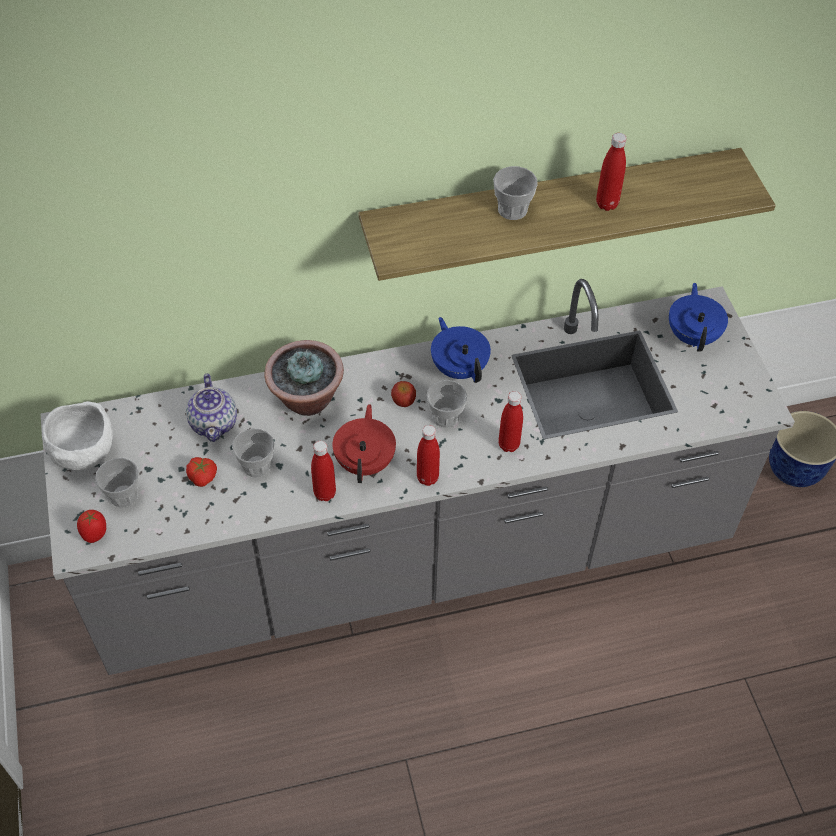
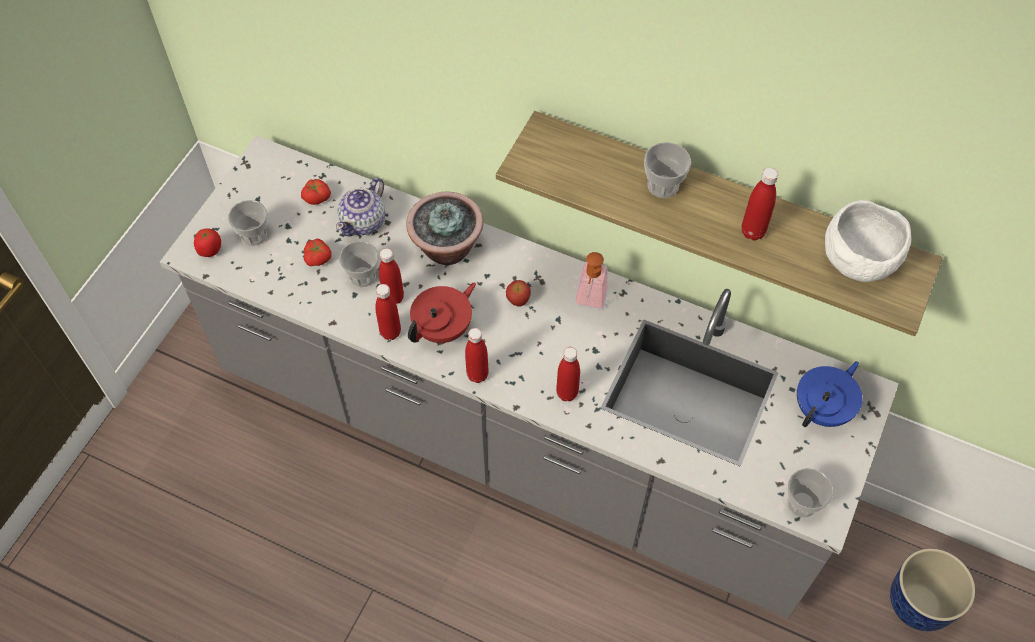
camera: 40 degrees right, 5 degrees up
white bowl [42,401,113,470] -> white bowl moved to [825,200,912,282]
cup [426,380,467,428] -> cup moved to [787,468,833,518]
blue teapot [431,317,491,383] -> soap dispenser [575,252,608,309]
none -> tomato [301,179,331,205]
none -> red bottle [379,248,404,304]

